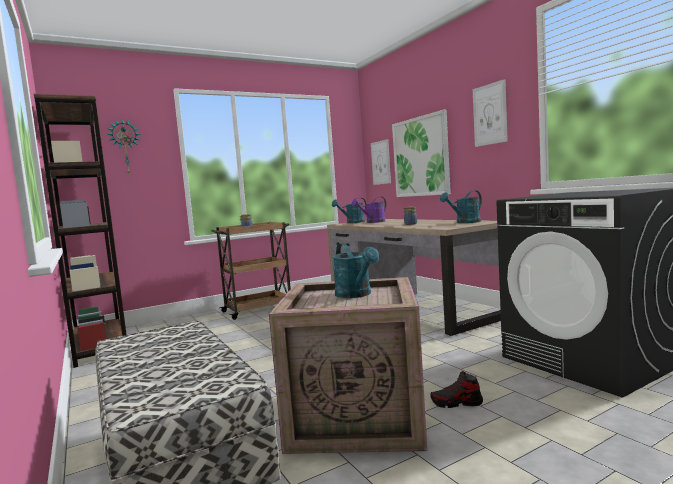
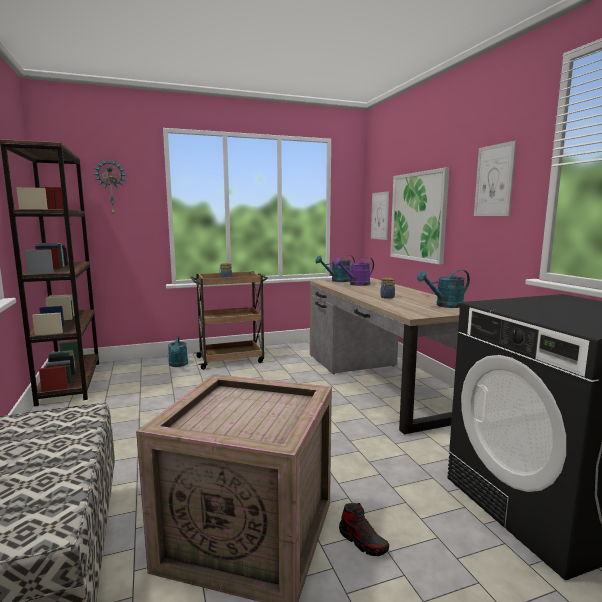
camera: 10 degrees right, 5 degrees up
turquoise watering can [332,243,379,298] -> turquoise watering can moved to [168,336,188,367]
shoe [430,371,483,408] -> shoe turned 150 degrees counterclockwise [339,503,389,556]

